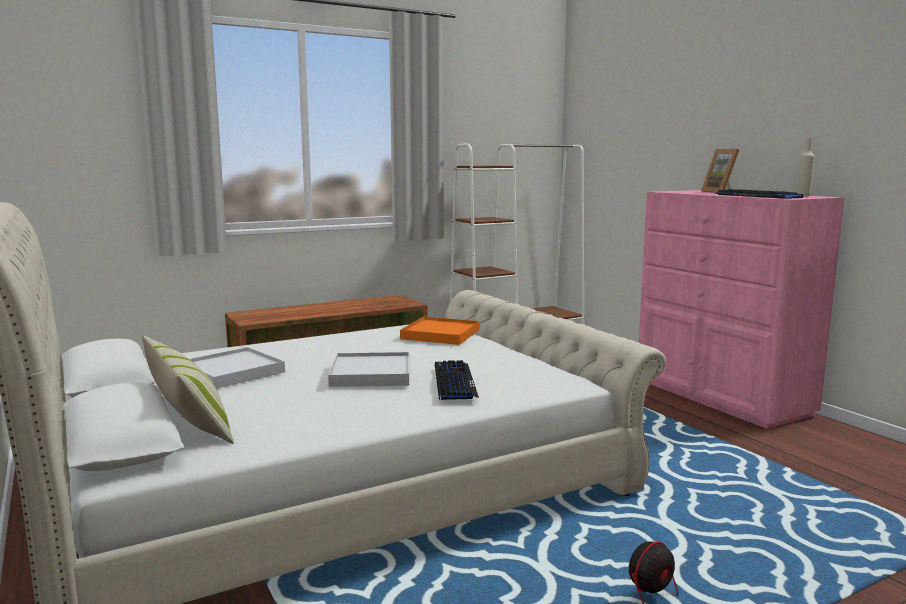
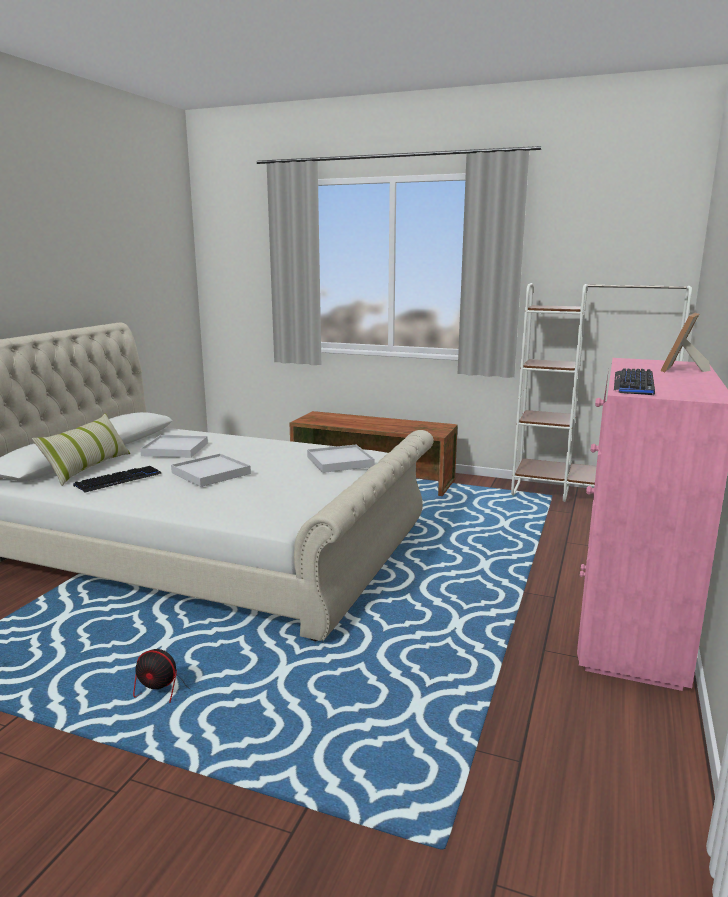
camera: 50 degrees right, 5 degrees up
orange tray [400,317,479,345] -> white tray [307,445,375,473]
keyboard [435,360,479,400] -> keyboard moved to [73,466,161,493]
beige bottle [796,138,814,197] -> none

